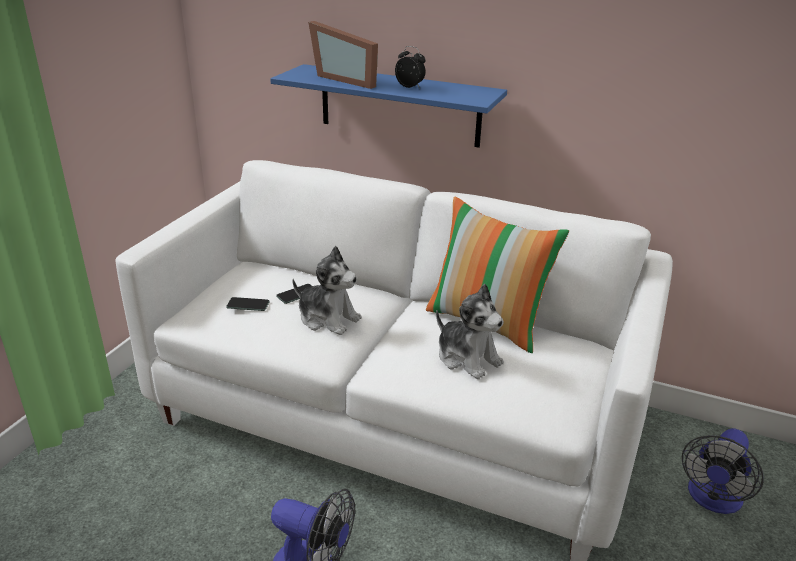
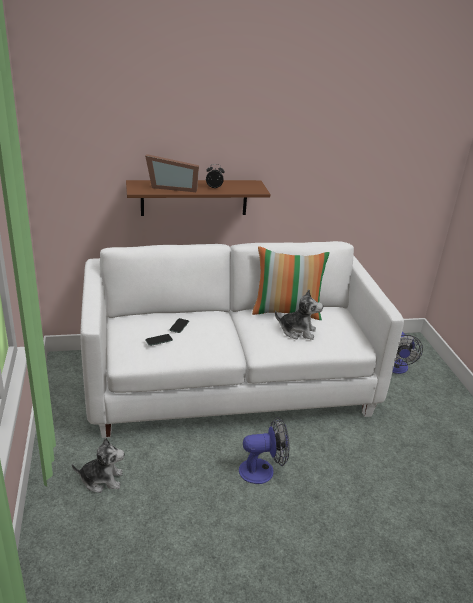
camera: 35 degrees left, 0 degrees up
blue shelf [270,64,507,148] -> brown shelf [126,180,270,216]
plush toy [292,246,362,335] -> plush toy moved to [72,437,125,493]

